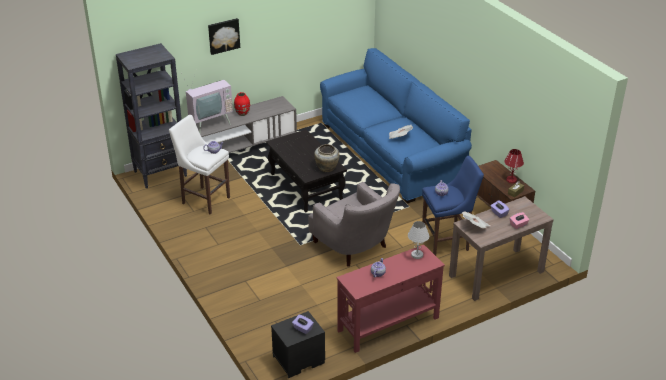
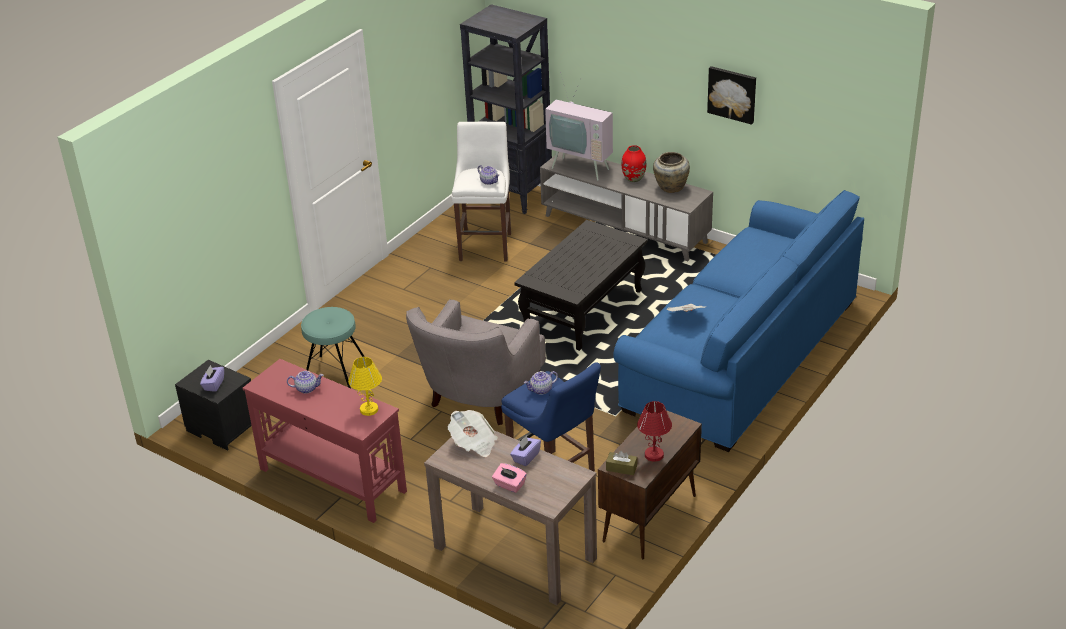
camera: 65 degrees right, 0 degrees up
picture [208,18,240,55] -> picture moved to [707,66,756,125]
beige vase [314,144,340,172] -> beige vase moved to [653,152,690,193]
white table lamp [408,221,429,259] -> yellow table lamp [348,357,382,416]
none -> turquoise stool [301,307,365,388]

